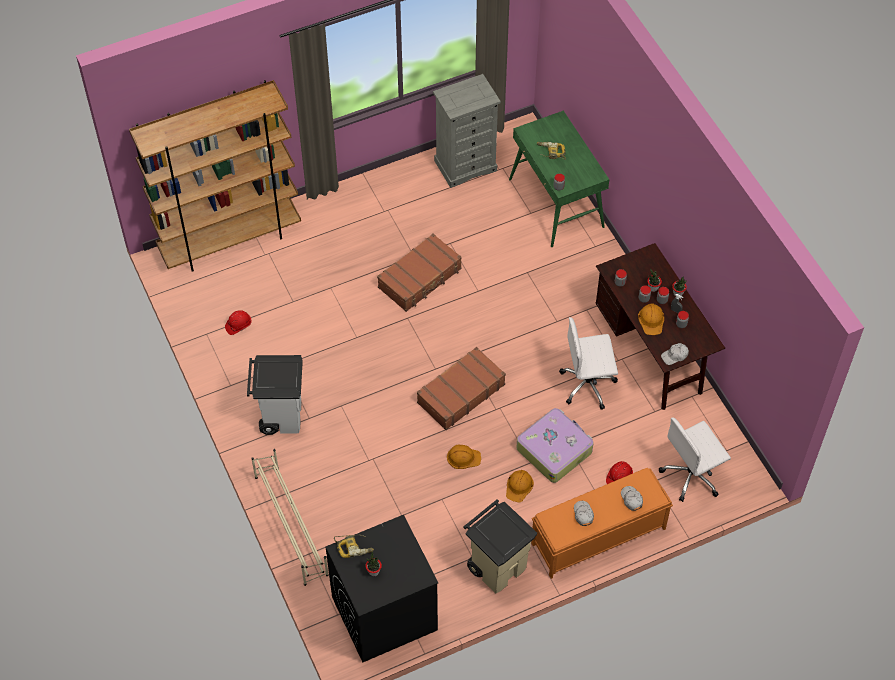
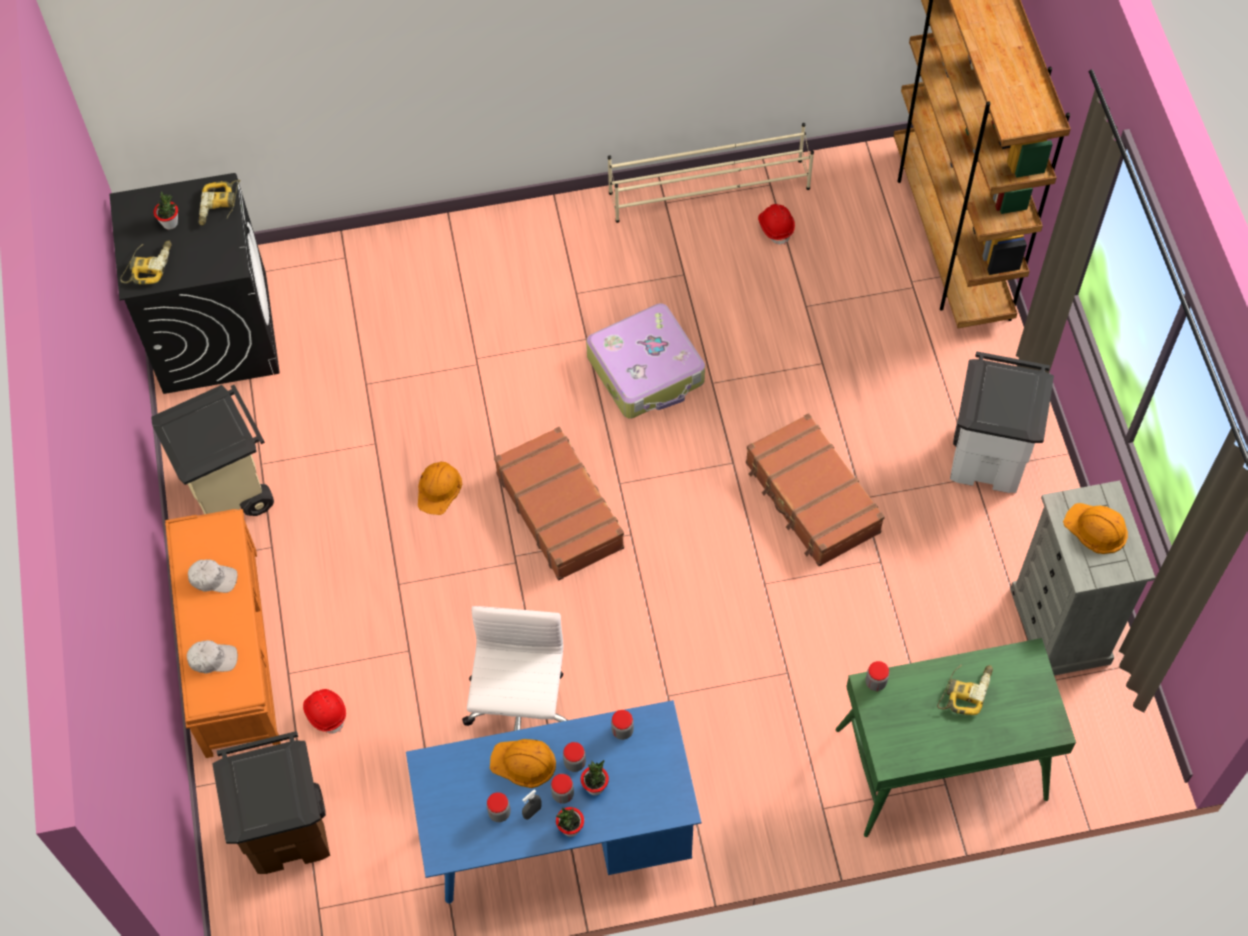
camera: 105 degrees right, 5 degrees up
white trash can [247,355,303,435] -> white trash can moved to [950,351,1054,493]
beige shoe rack [251,449,329,586] -> beige shoe rack moved to [608,123,814,223]
orange hard hat [506,470,534,503] -> orange hard hat moved to [1063,503,1128,554]
suitcase [516,408,594,483] -> suitcase moved to [586,303,705,419]
brown desk [595,243,725,410] -> blue desk [406,700,702,904]
white office chair [659,418,731,502] -> brown trash can [212,731,330,874]
white cap [661,343,689,365] -> none
none -> power drill [120,241,172,284]

